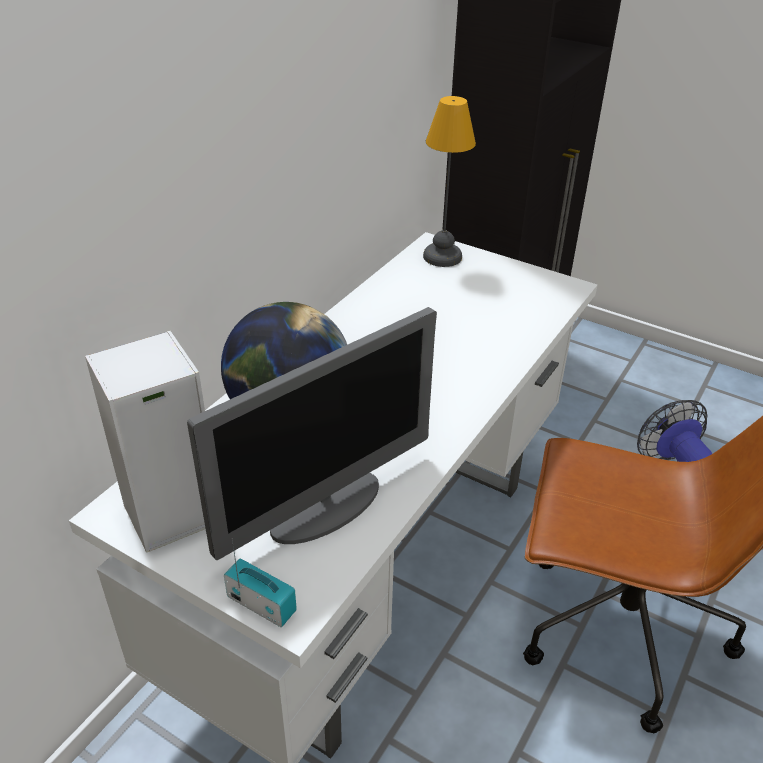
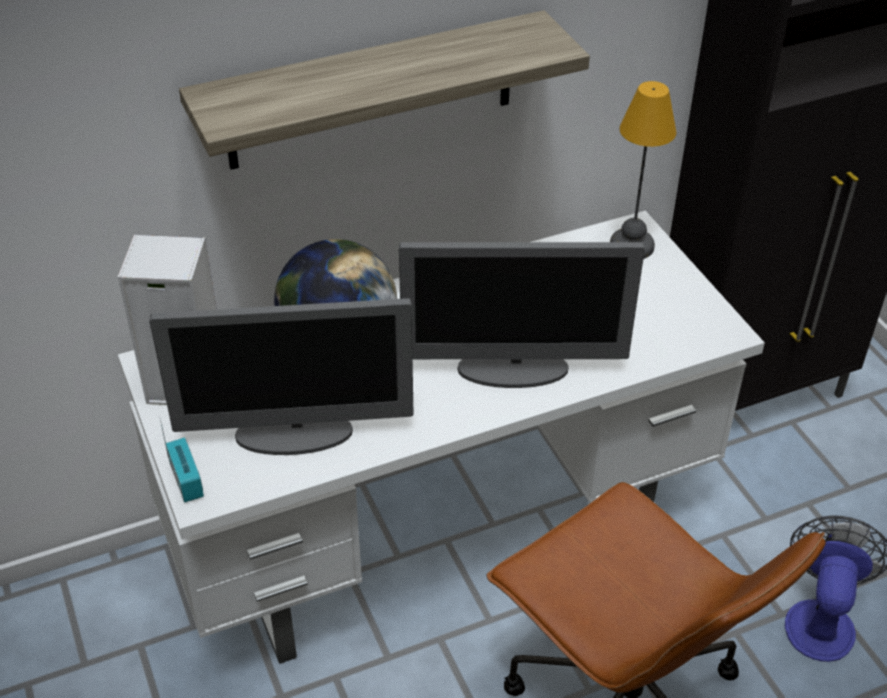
camera: 35 degrees right, 5 degrees up
none -> shelf [179,10,590,170]
none -> monitor [399,242,645,388]

